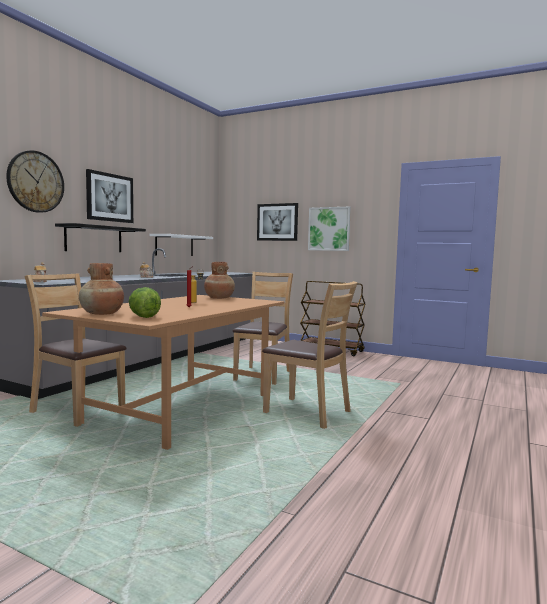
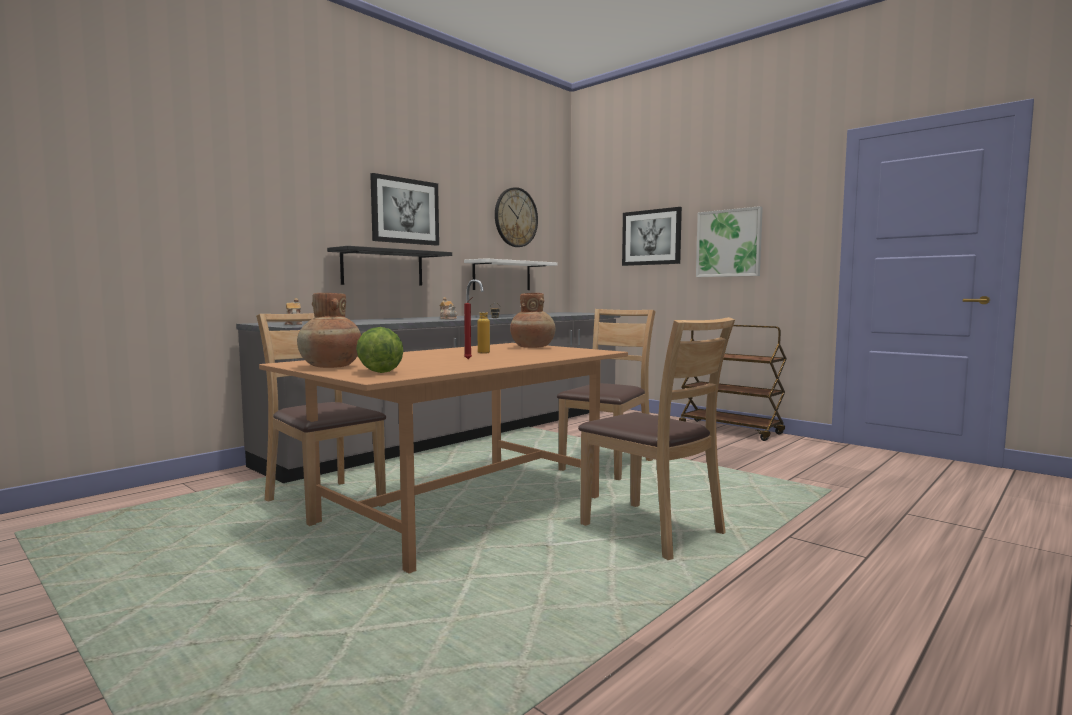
camera: 15 degrees right, 0 degrees up
wall clock [6,150,64,213] -> wall clock moved to [495,187,538,247]

